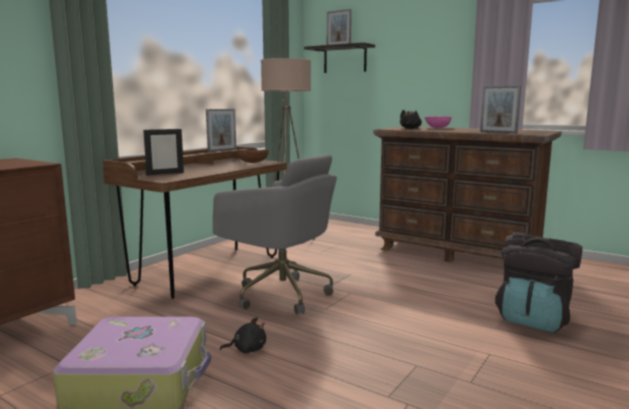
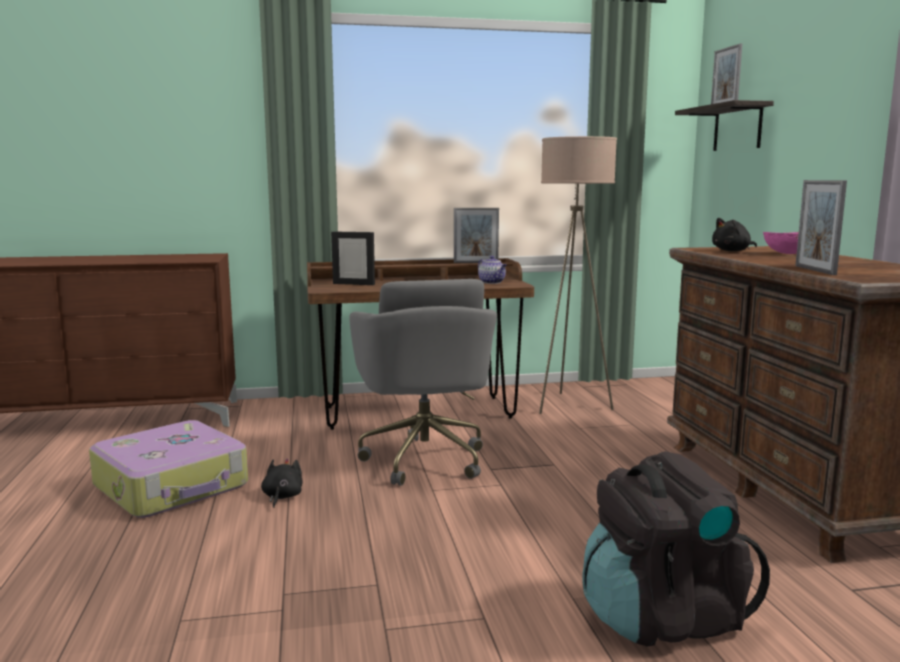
camera: 45 degrees right, 0 degrees up
black plush toy [220,318,266,354] -> black plush toy turned 120 degrees counterclockwise [261,458,303,508]
brown bowl [236,150,269,163] -> teapot [478,256,506,284]

